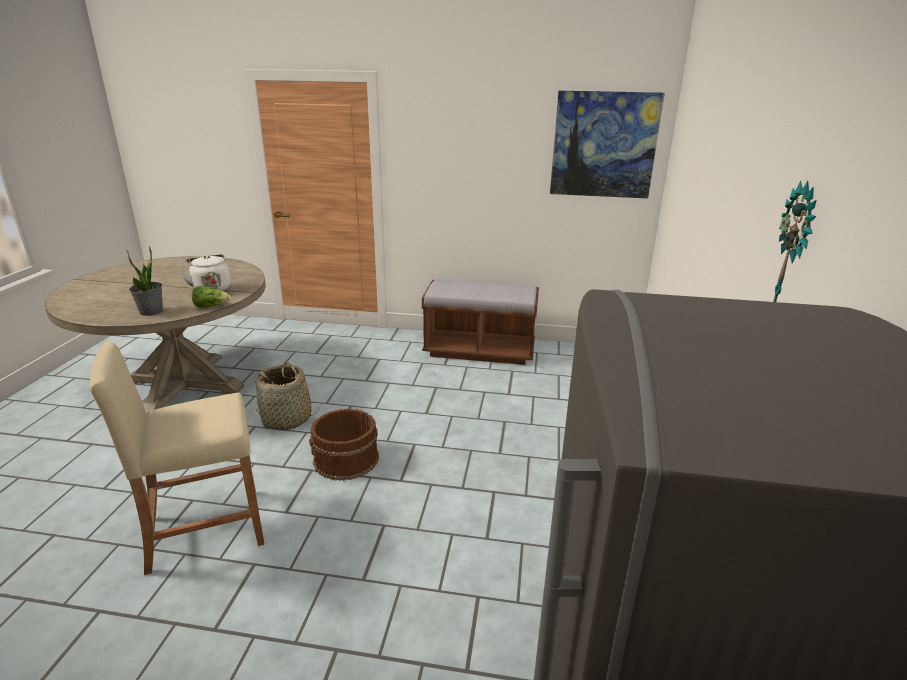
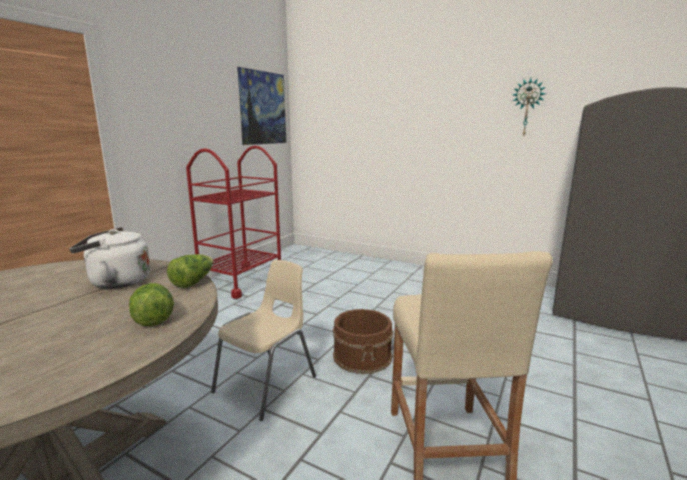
camera: 70 degrees left, 10 degrees down
potted plant [127,246,163,316] -> lettuce [129,283,174,326]
basket [253,363,320,430] -> beige chair [211,260,316,421]
brown bench [422,279,539,365] -> red cart [186,145,281,299]

